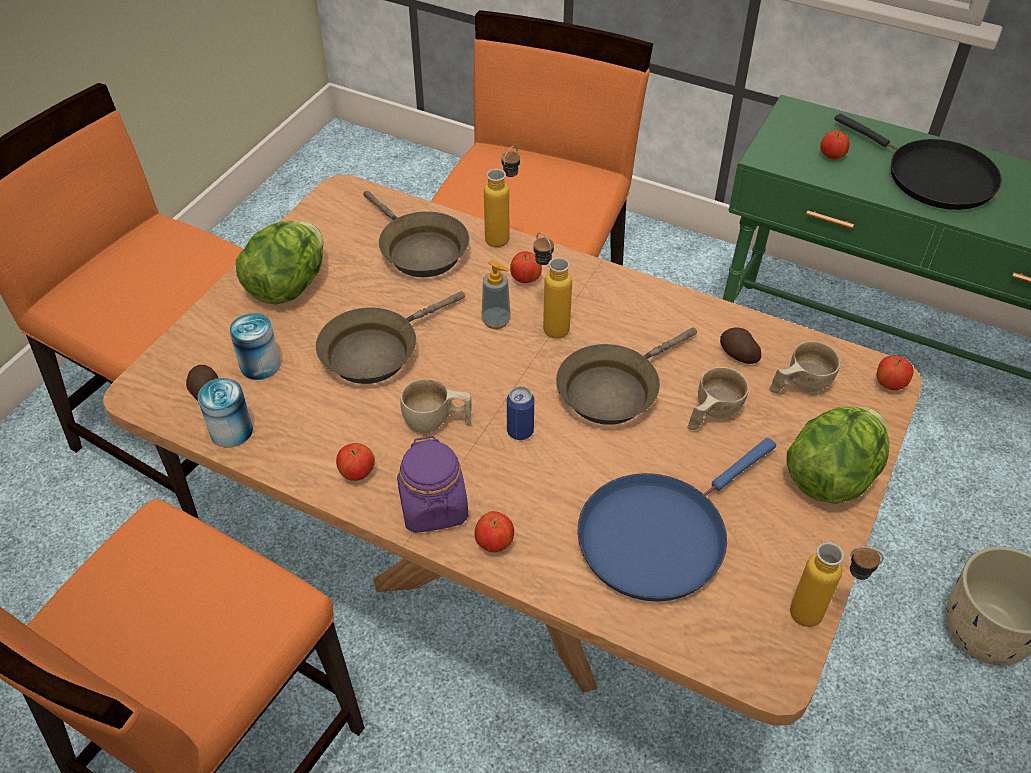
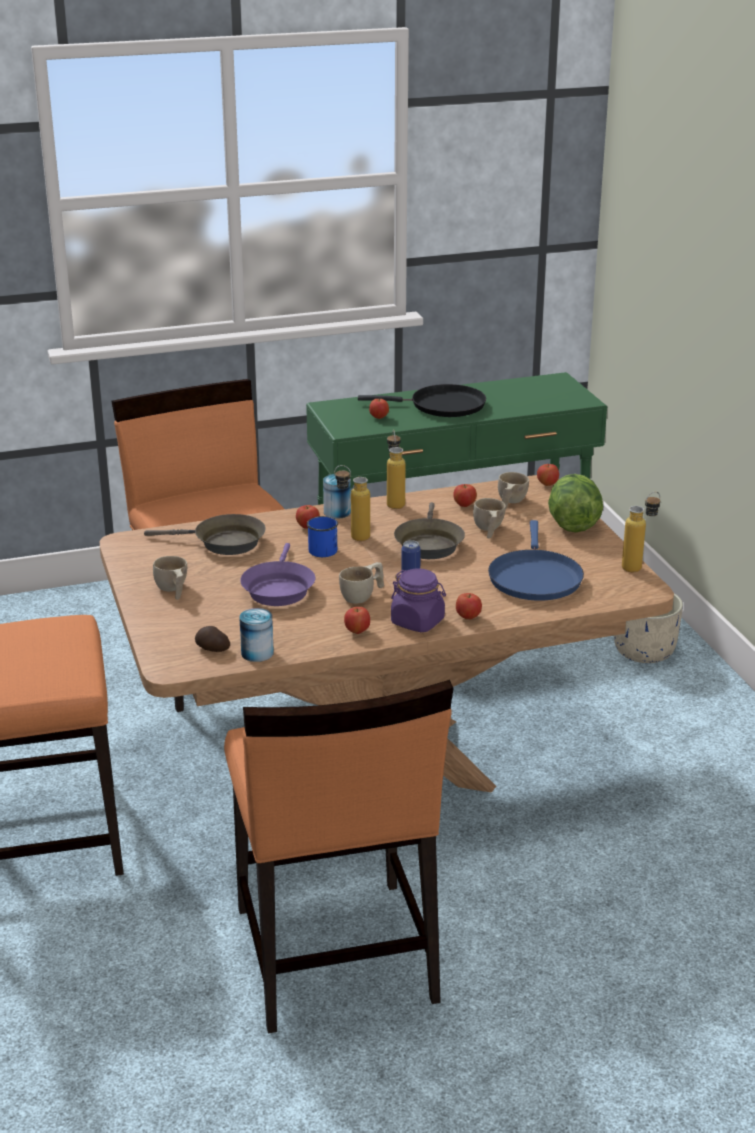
camera: 45 degrees left, 20 degrees down
can [229,313,281,380] -> can moved to [323,474,351,519]
lettuce [236,221,323,305] -> beige cup [153,556,187,600]
brown frying pan [316,291,465,384] -> purple frying pan [240,543,315,606]
soap dispenser [481,260,511,329] -> blue mug [307,516,338,557]
bottle [484,146,520,247] -> bottle moved to [387,430,406,509]
potato [720,327,761,364] -> apple [453,484,477,507]

